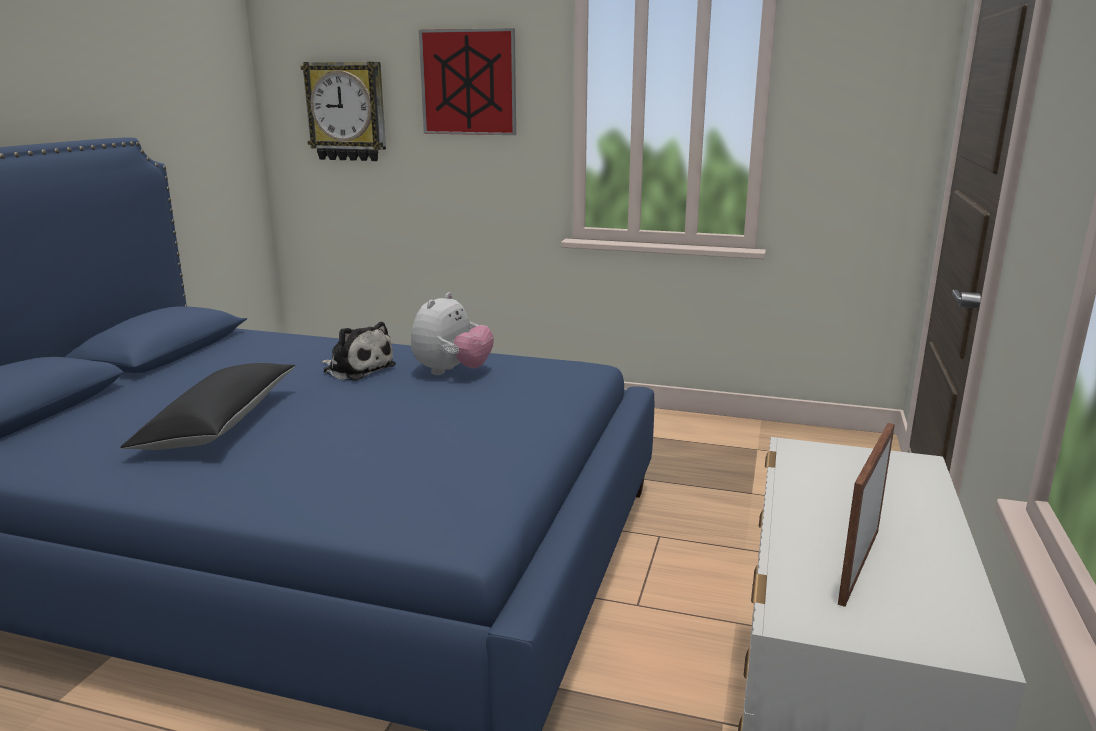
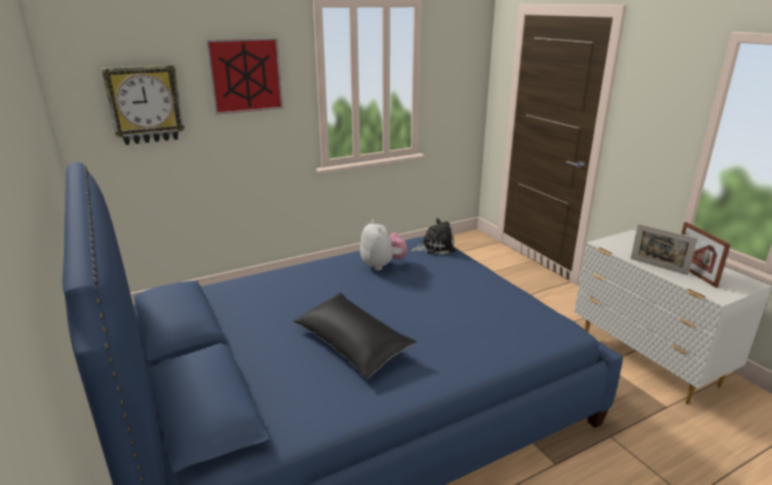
camera: 45 degrees left, 5 degrees up
plush toy [321,322,396,381] -> plush toy moved to [410,218,456,255]
none -> picture frame [631,224,698,275]

